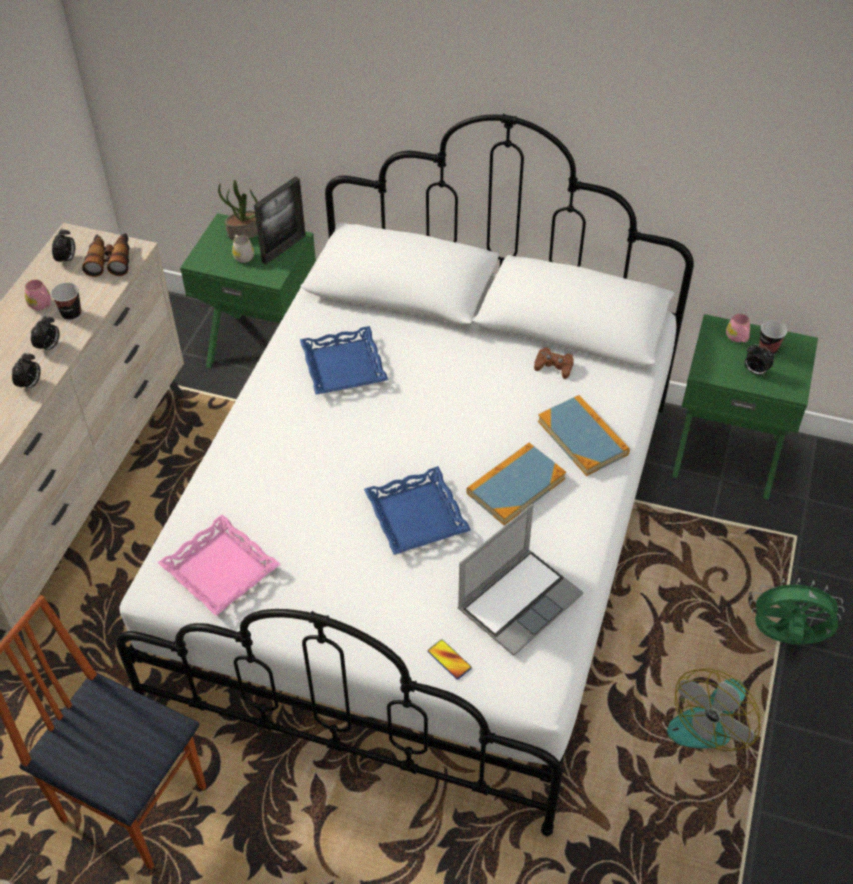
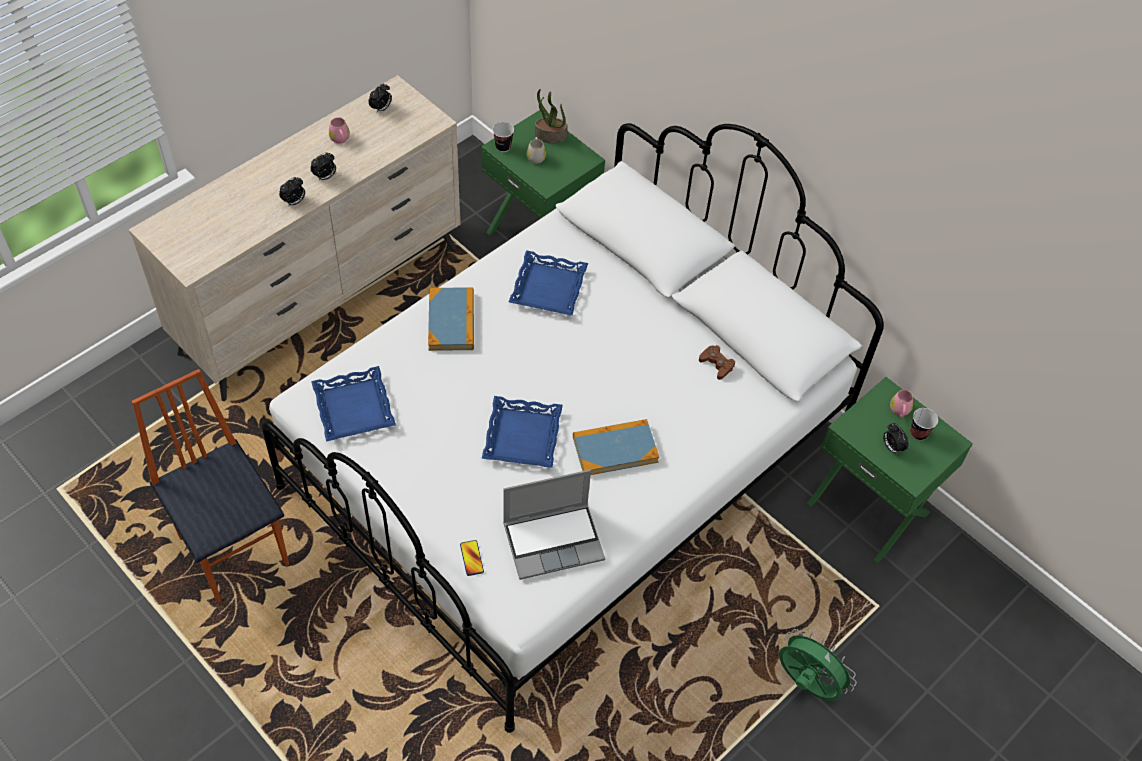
camera: 25 degrees right, 5 degrees up
cup [51,282,81,321] -> cup moved to [493,122,514,152]
binoculars [82,234,129,277] -> none
pink tray [157,514,281,616] -> blue tray [311,366,396,442]
picture frame [254,176,306,264] -> none
book [538,395,630,476] -> book moved to [428,287,474,351]
fan [667,669,760,751] -> none

